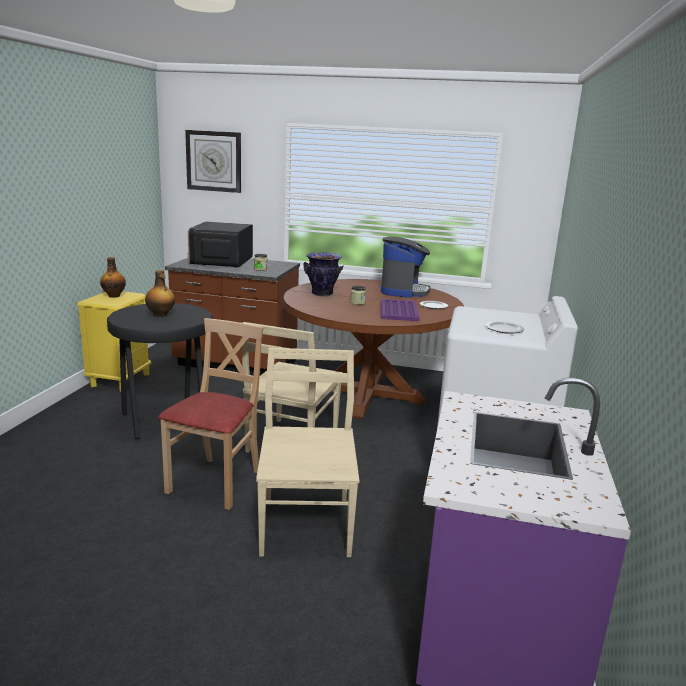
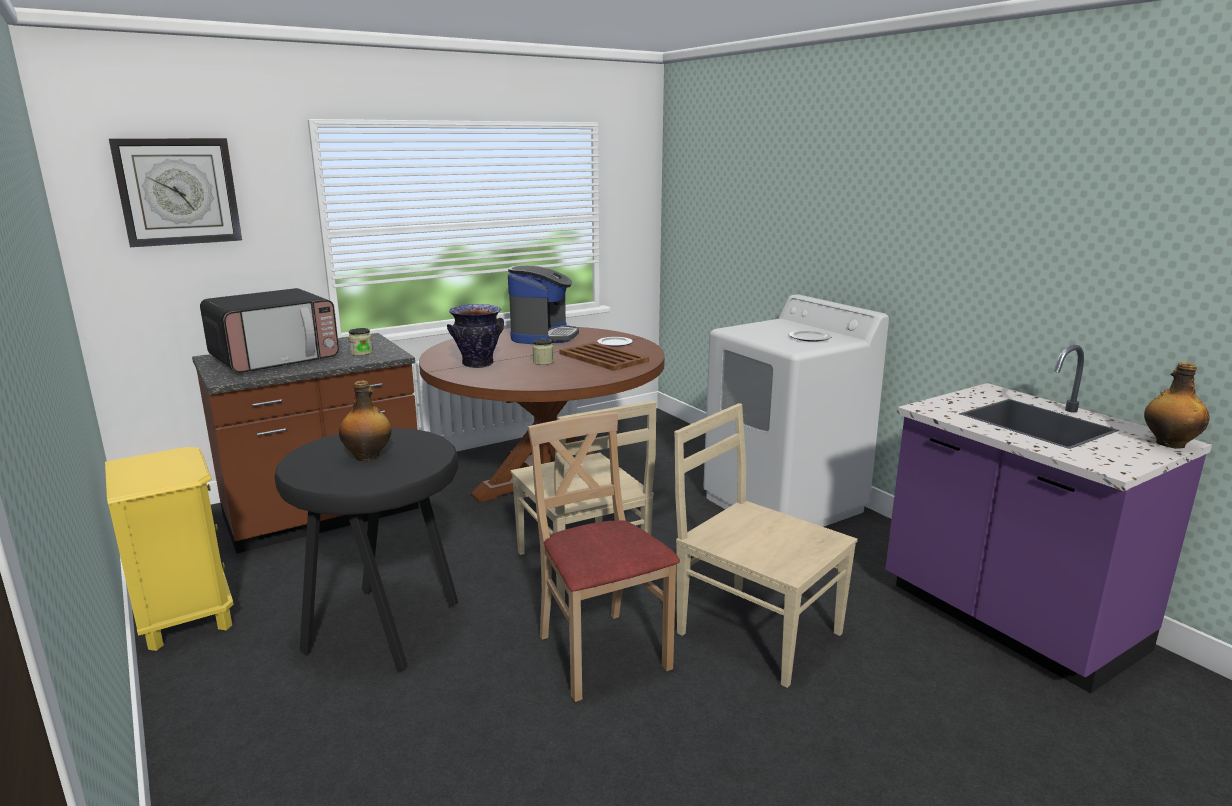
camera: 45 degrees left, 0 degrees up
bottle [100,257,126,298] -> bottle moved to [1144,362,1209,449]
microwave [187,222,253,268] -> microwave turned 90 degrees counterclockwise [200,288,339,373]
coffee machine [381,237,430,298] -> coffee machine turned 45 degrees clockwise [508,265,579,344]
purple tray [381,299,419,321] -> brown tray [560,342,649,371]

